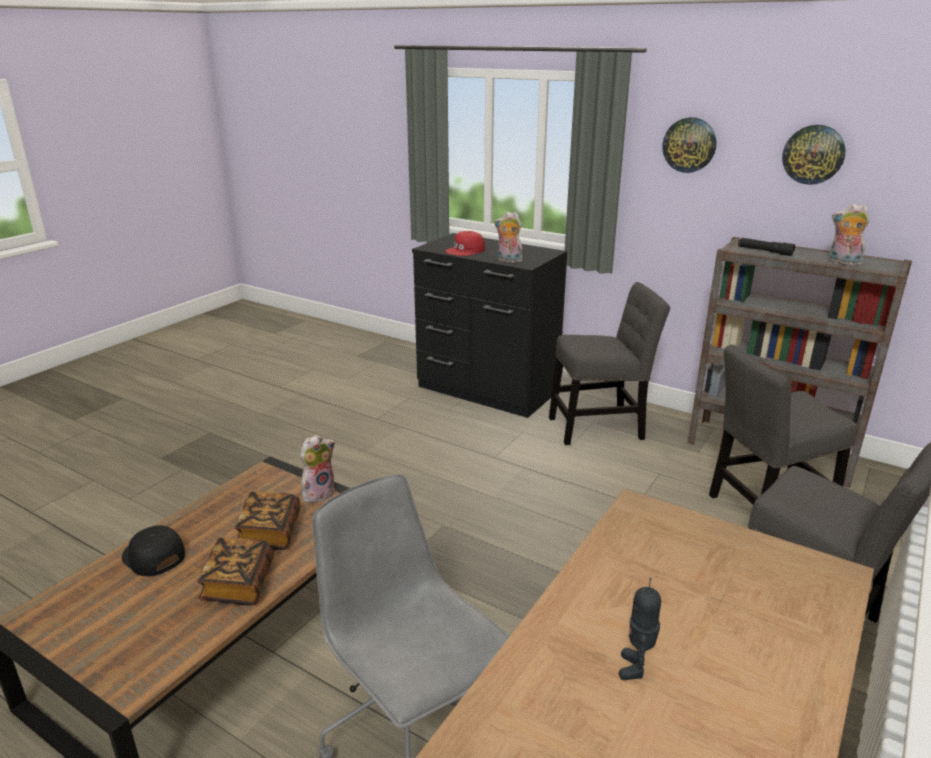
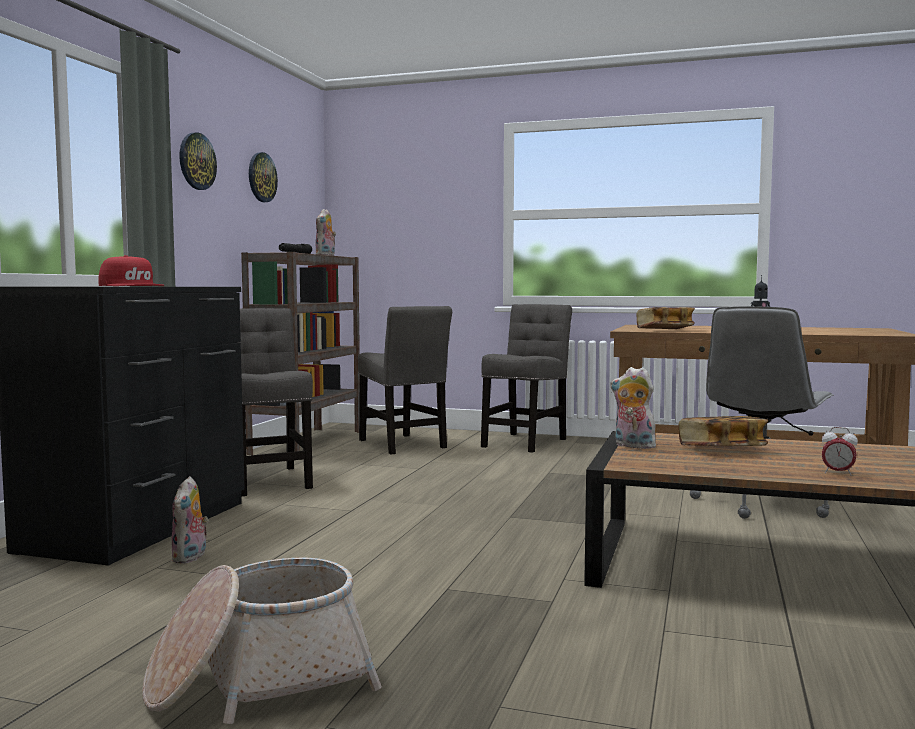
camera: 105 degrees left, 20 degrees down
black cap [122,525,185,576] -> alarm clock [822,427,858,476]
book [197,538,274,605] -> book moved to [636,307,695,329]
plush toy [494,212,524,263] -> plush toy moved to [171,476,209,564]
none -> basket [142,558,382,724]

